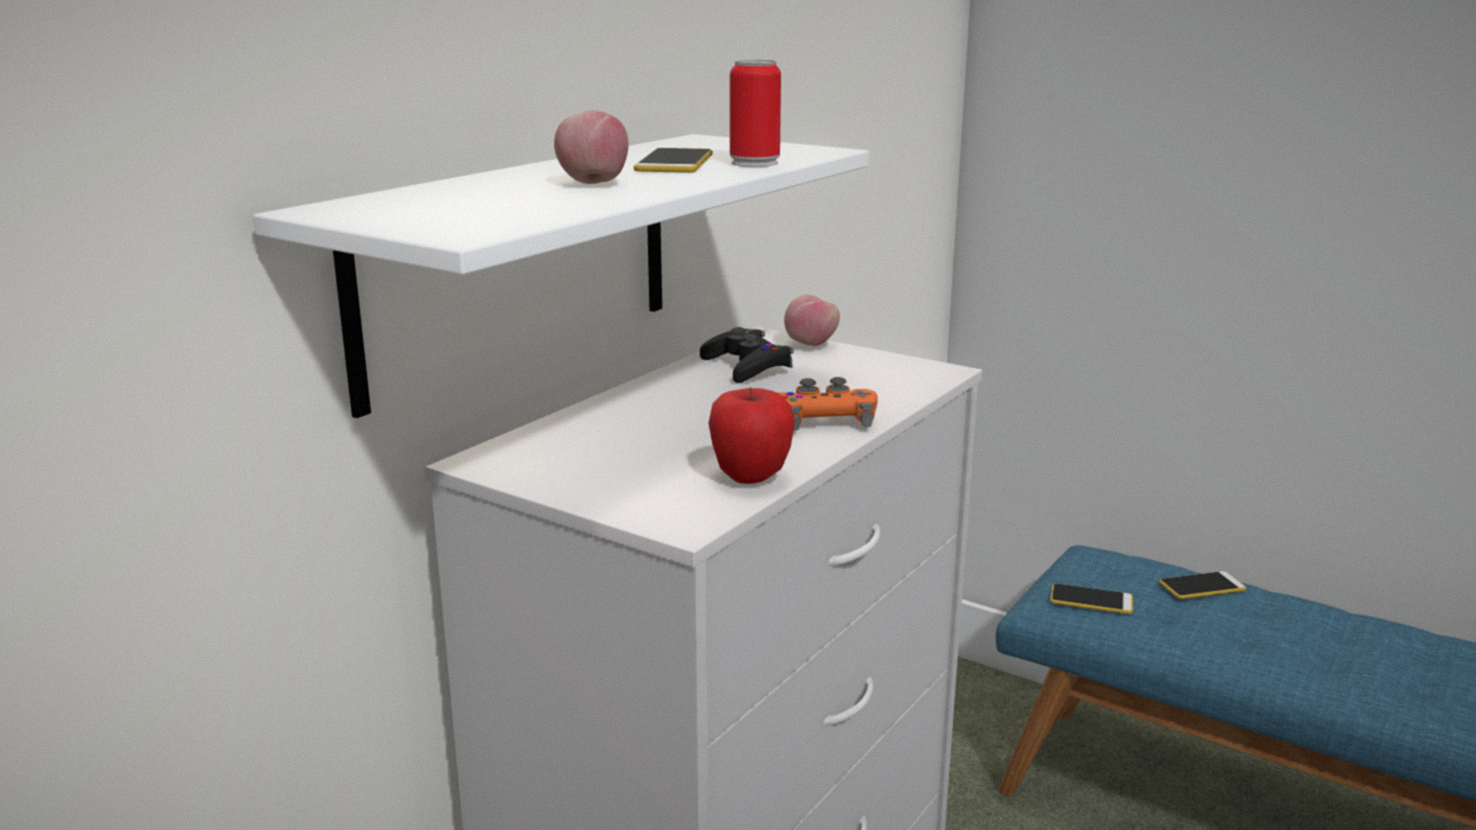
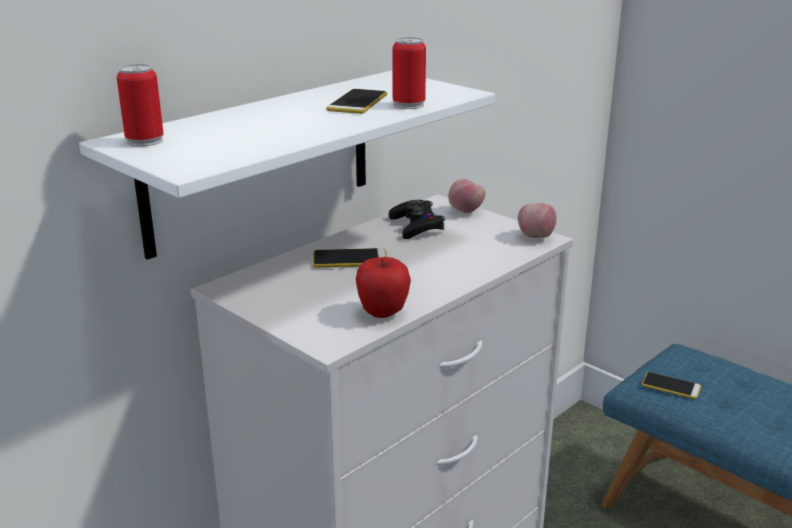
camera: 10 degrees right, 5 degrees up
apple [554,110,629,184] -> apple moved to [518,203,557,238]
orange game controller [777,377,878,430] -> none
phone [1159,571,1246,599] -> phone moved to [312,248,387,268]
none -> can [117,64,164,147]

